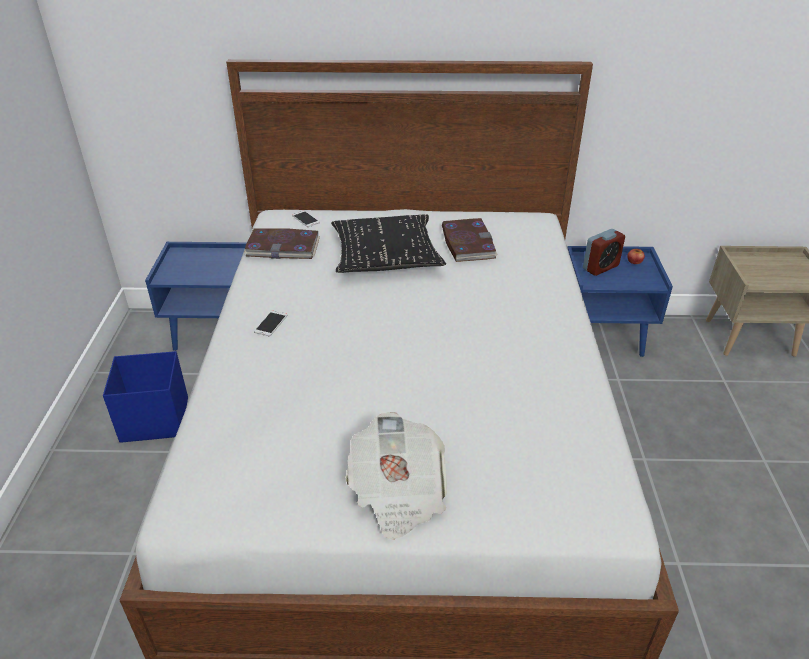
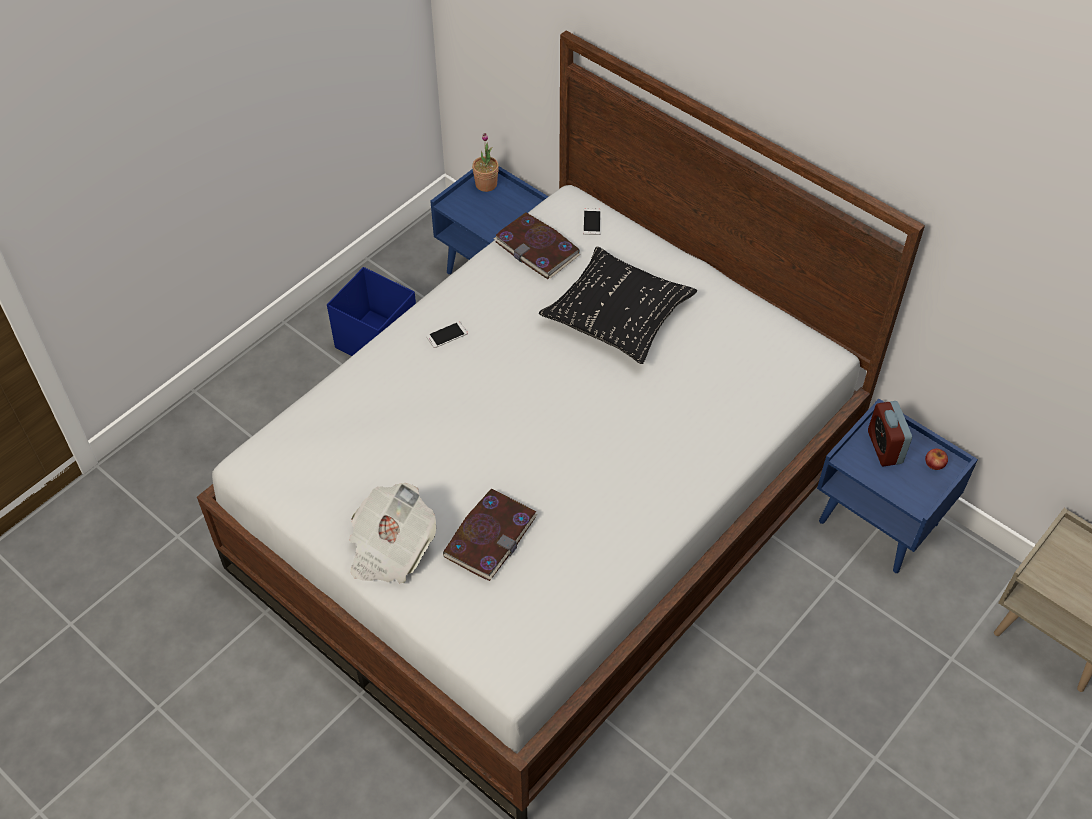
camera: 40 degrees right, 15 degrees up
book [442,218,498,262] -> book moved to [443,489,537,581]
alarm clock [583,229,625,276] -> alarm clock turned 75 degrees clockwise [868,401,912,467]
none -> potted plant [472,133,499,192]

